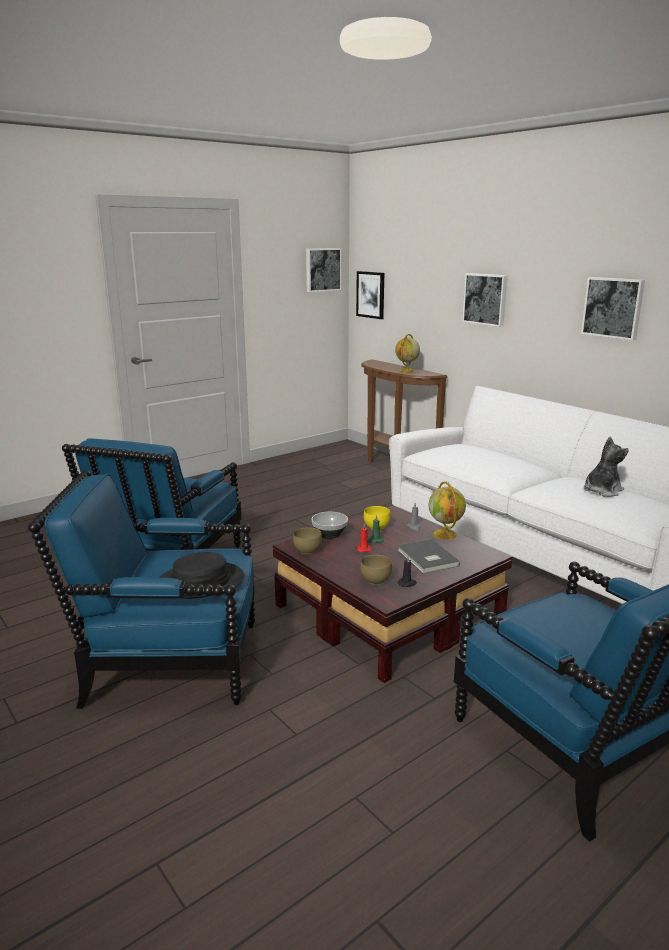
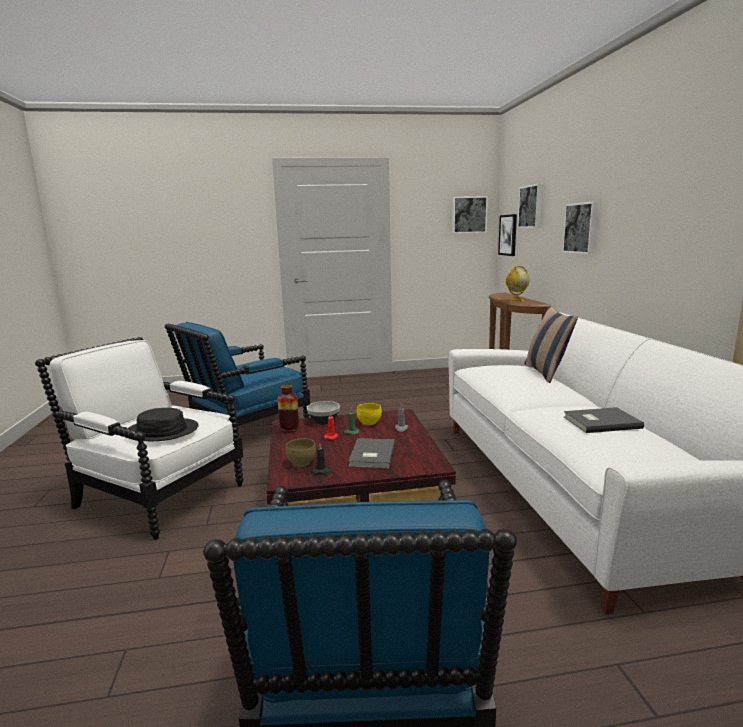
camera: 30 degrees right, 5 degrees down
blue armchair [28,470,255,709] -> white armchair [35,337,243,540]
brown bowl [293,527,322,554] -> vase [278,385,299,433]
globe [428,481,466,540] -> none
picture [581,277,645,340] -> picture moved to [517,184,543,228]
plush toy [584,437,629,497] -> grey book [564,407,644,433]
none -> pillow [524,306,578,383]

